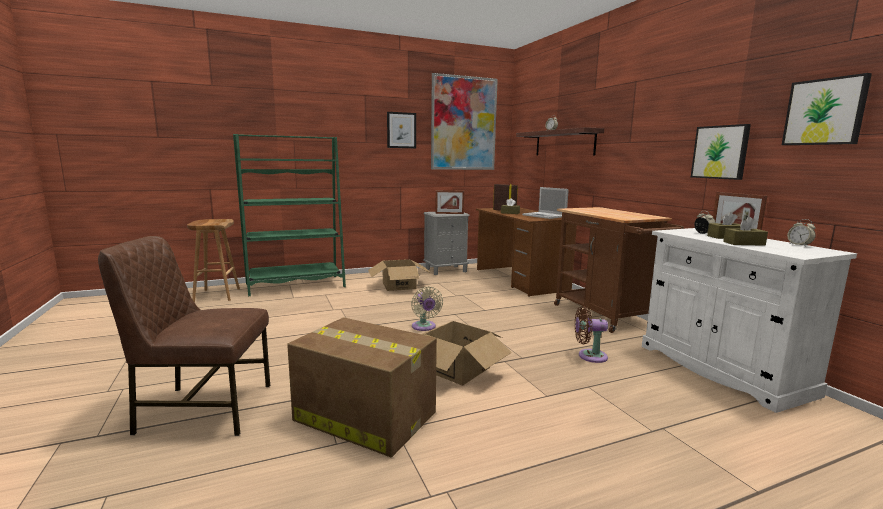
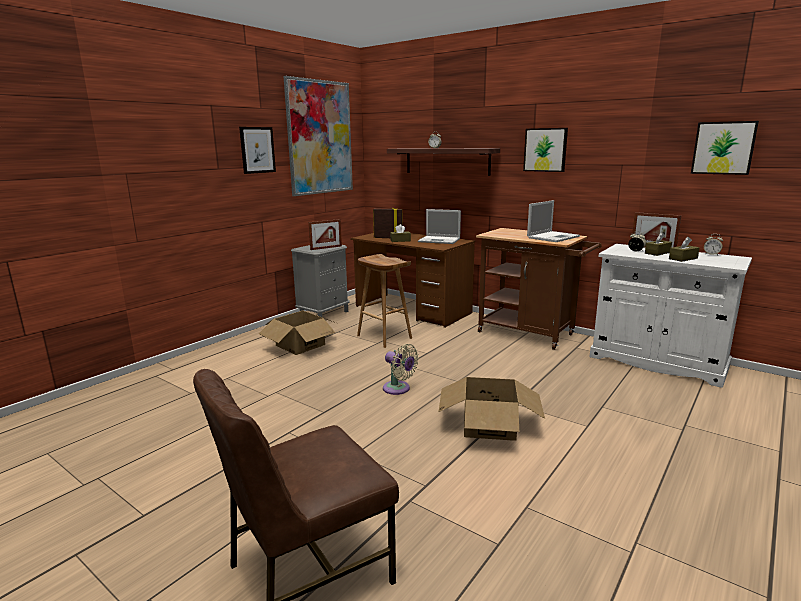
camera: 30 degrees left, 5 degrees up
brown stool [187,219,240,302] -> brown stool moved to [357,254,412,348]
green bookcase [233,134,346,296] -> none
cardboard box [287,317,437,457] -> none
brown fan [575,306,608,363] -> none
picture [691,124,751,180] -> picture moved to [523,128,568,172]
none -> laptop [527,200,580,242]

